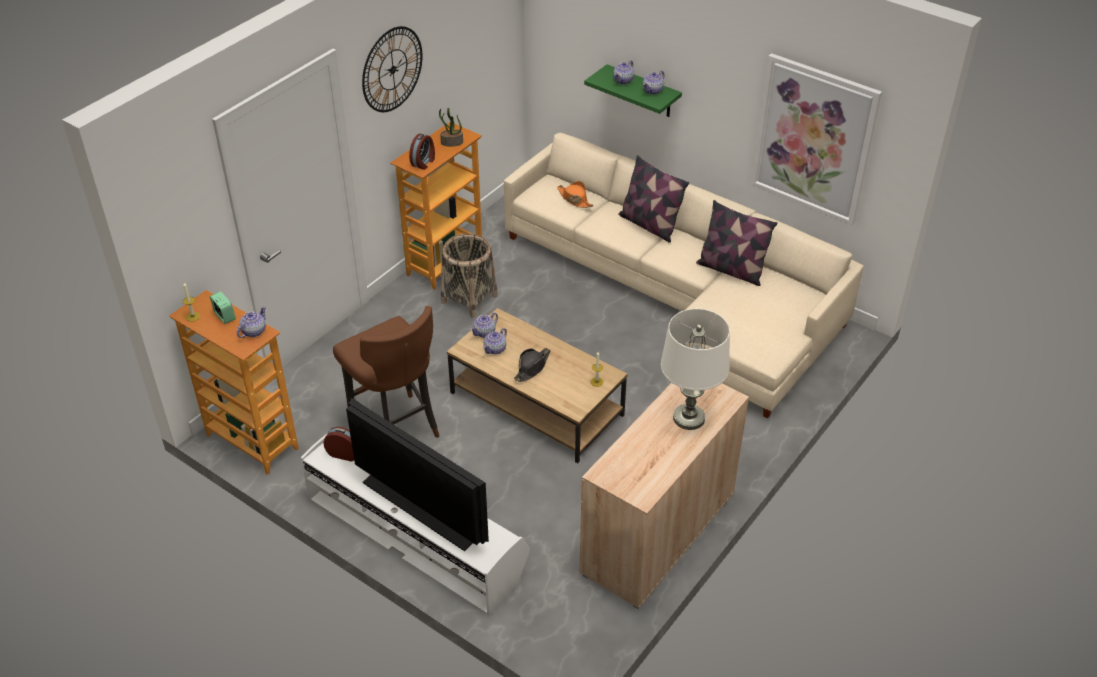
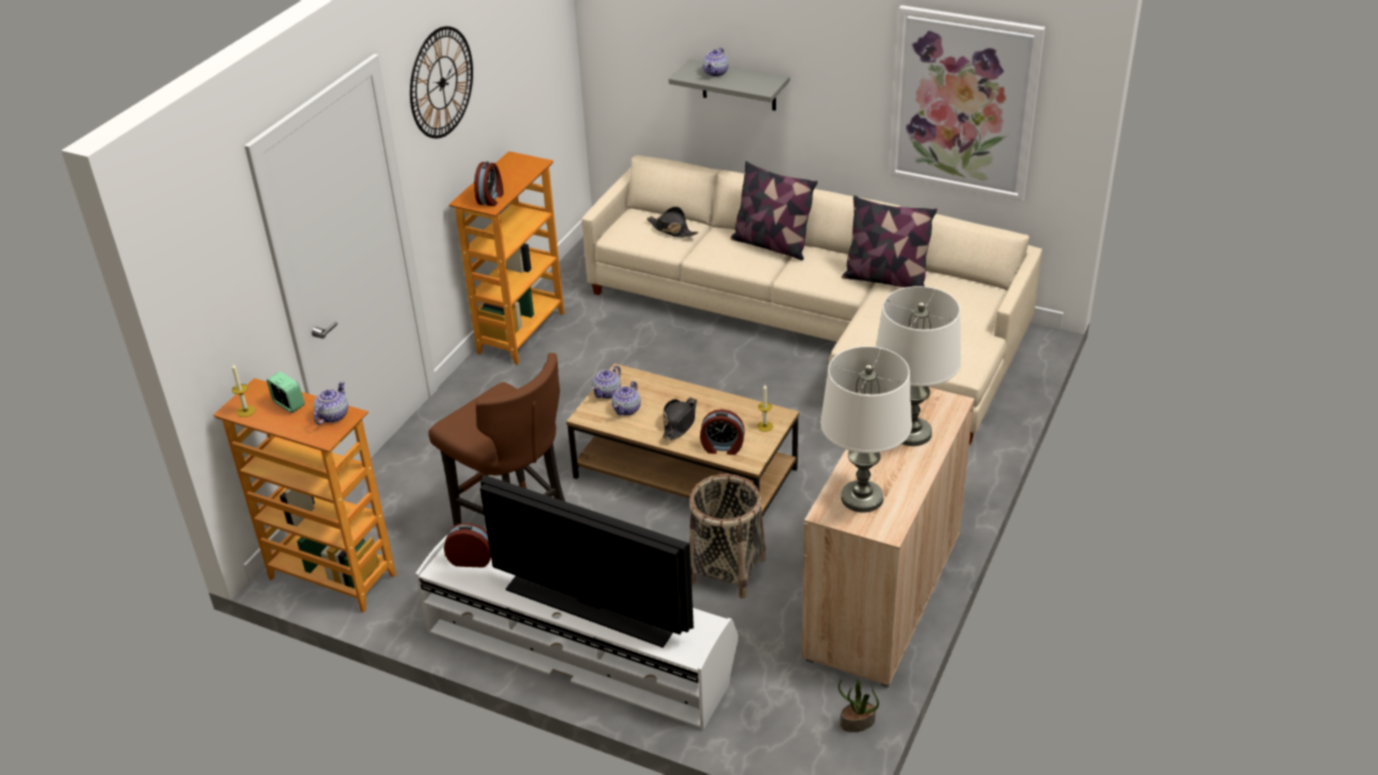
camera: 10 degrees left, 5 degrees down
potted plant [439,108,463,147] -> potted plant moved to [838,679,879,732]
basket [441,233,498,318] -> basket moved to [689,474,766,599]
orange hat [557,181,594,208] -> black hat [647,207,699,238]
green shelf [584,64,682,117] -> grey shelf [669,59,790,111]
teapot [643,71,664,95] -> none
none -> alarm clock [700,409,745,455]
none -> white table lamp [820,346,912,513]

